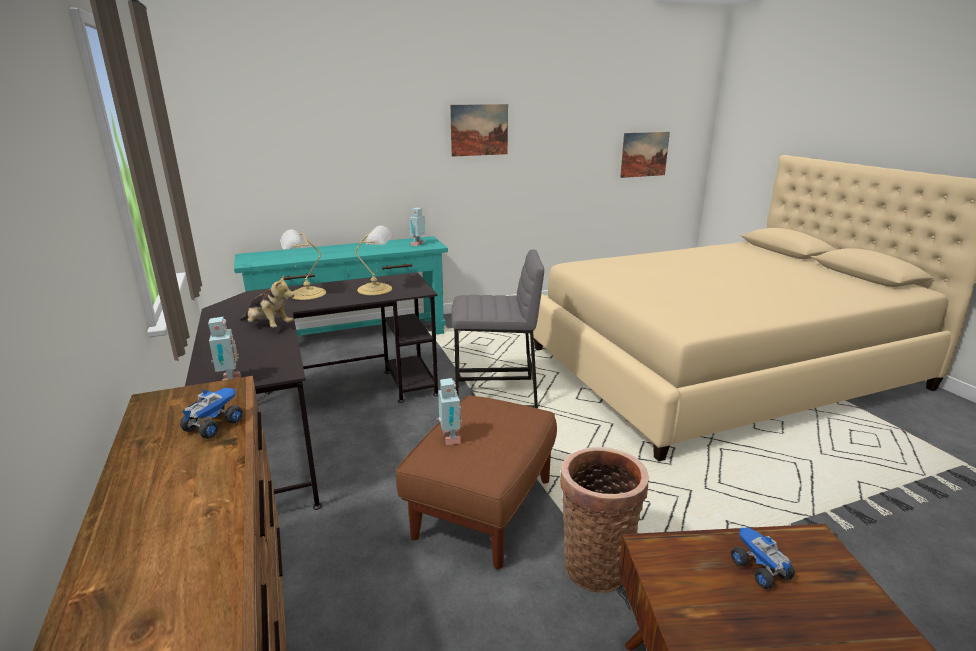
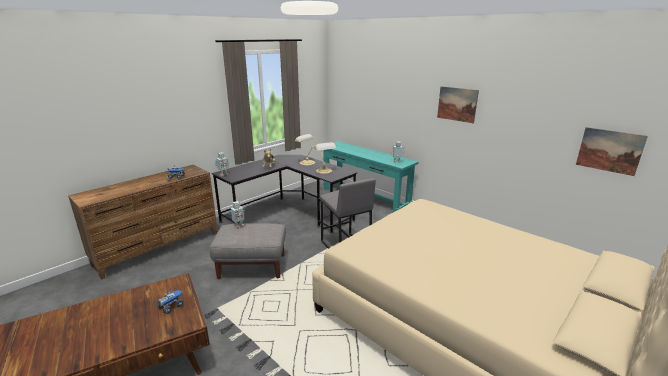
camera: 65 degrees right, 0 degrees up
brown ottoman [396,395,557,570] -> grey ottoman [210,223,286,279]
basket [560,447,649,593] -> none

